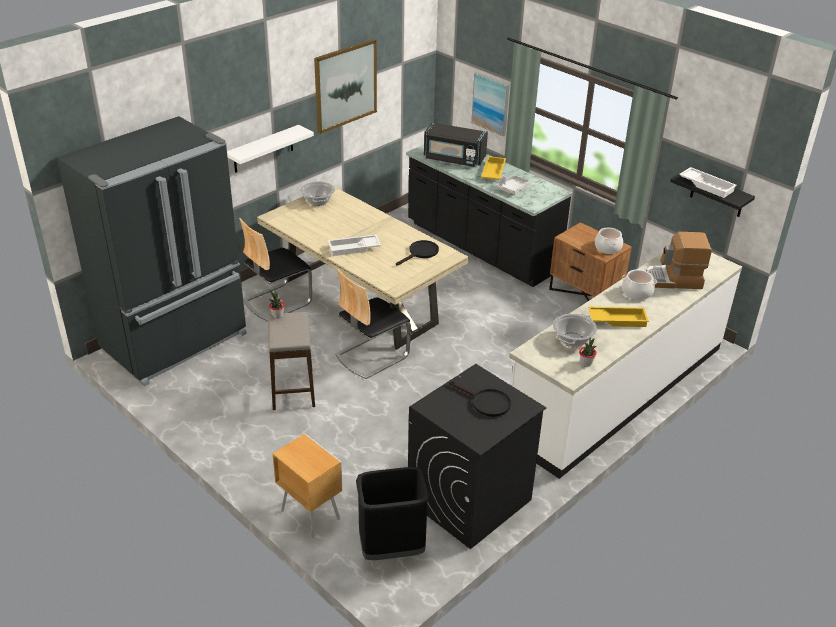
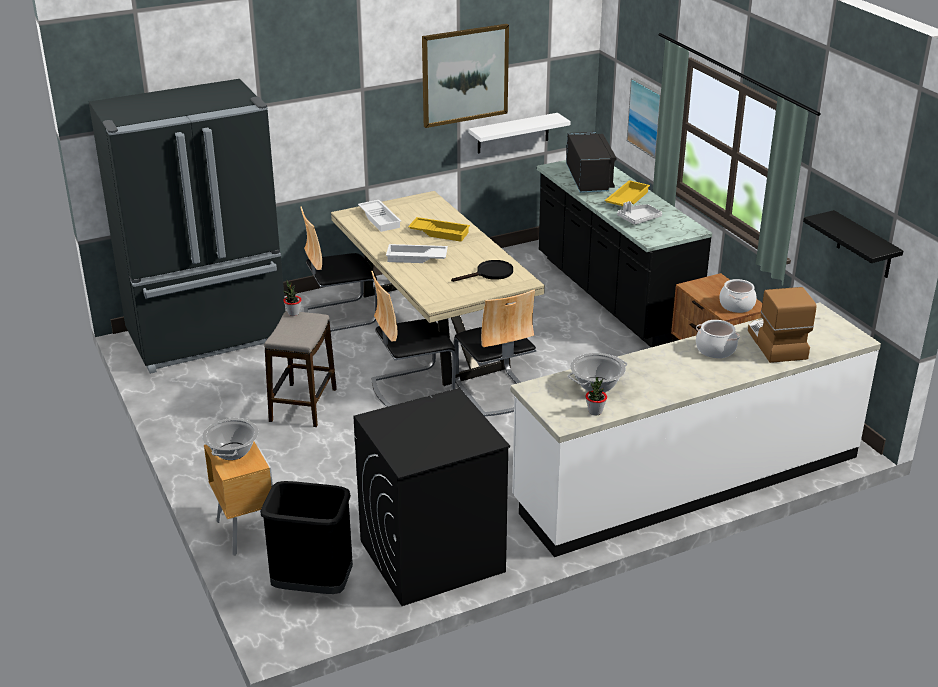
camera: 20 degrees right, 5 degrees down
white shelf [227,125,314,173] -> white shelf moved to [468,113,571,154]
cooking pot [300,181,335,206] -> cooking pot moved to [202,418,259,460]
black microwave [424,122,488,167] -> black microwave turned 135 degrees counterclockwise [566,132,617,193]
black frying pan [449,381,511,417] -> none
yellow tray [588,307,649,327] -> yellow tray moved to [408,217,470,242]
coffee machine [646,232,712,289] -> coffee machine turned 60 degrees clockwise [748,287,816,363]
white tray [679,167,737,198] -> white tray moved to [358,200,401,232]
none -> chair [454,289,536,416]

